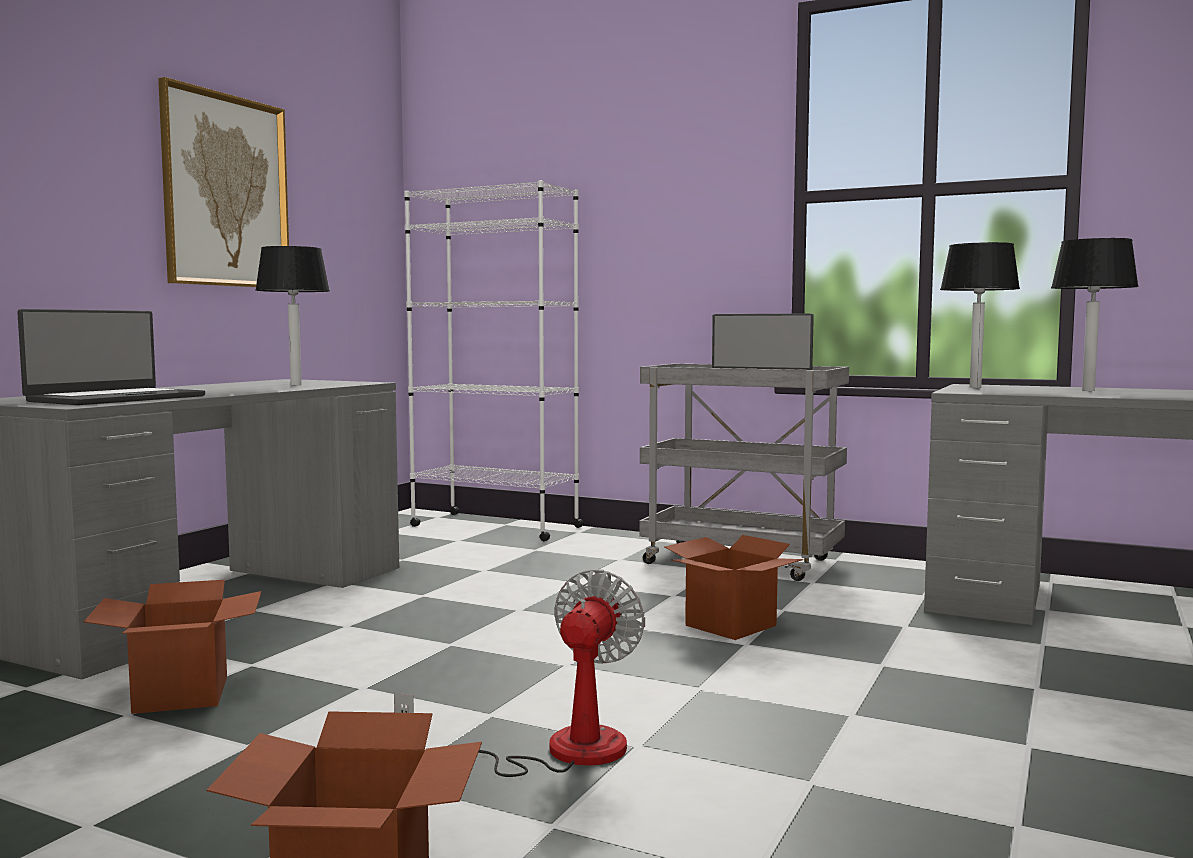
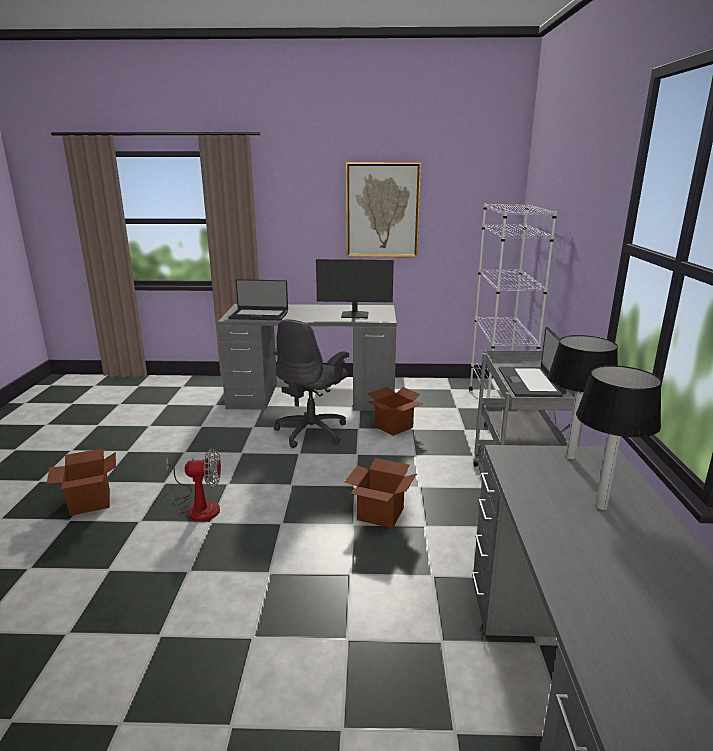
camera: 65 degrees right, 15 degrees up
cardboard box [83,580,262,714] -> cardboard box moved to [367,387,424,436]
table lamp [255,246,330,385] -> monitor [316,259,394,318]
none -> grey office chair [273,319,349,448]

